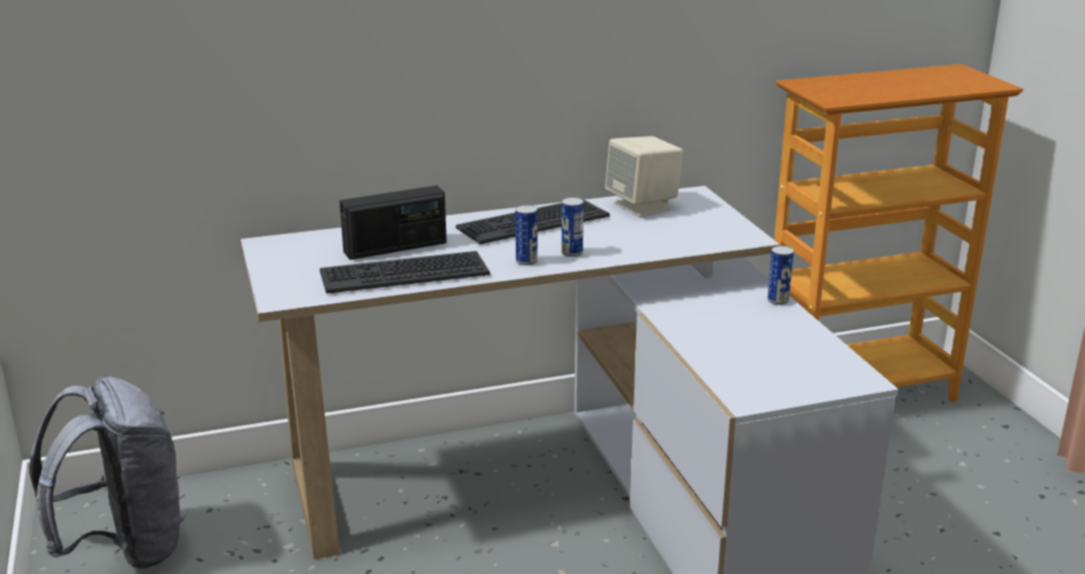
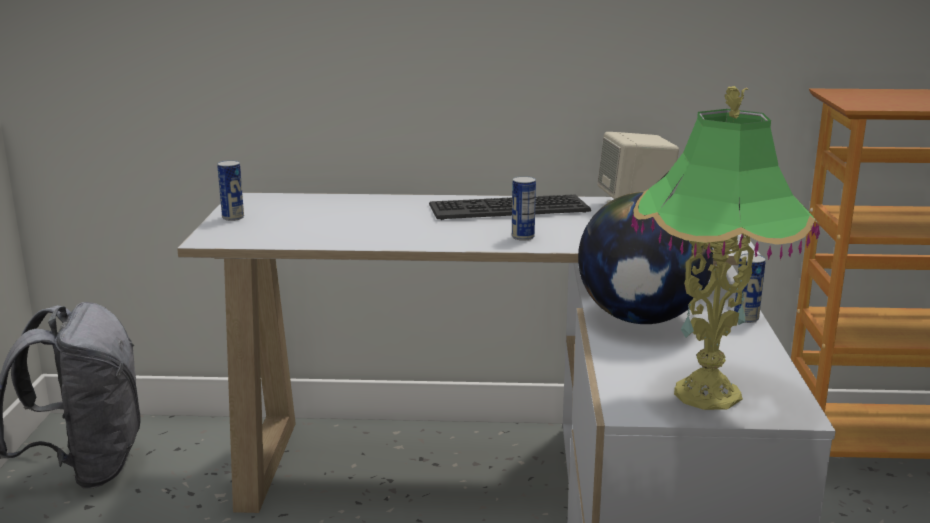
camera: 20 degrees right, 5 degrees down
keyboard [320,251,490,294] -> none
radio [340,185,447,260] -> none
can [515,205,537,266] -> can moved to [217,160,244,221]
none -> globe [578,192,713,324]
none -> table lamp [631,86,820,410]

